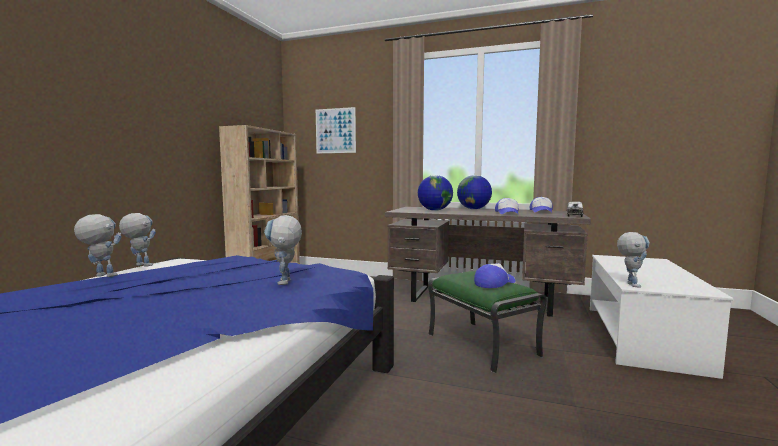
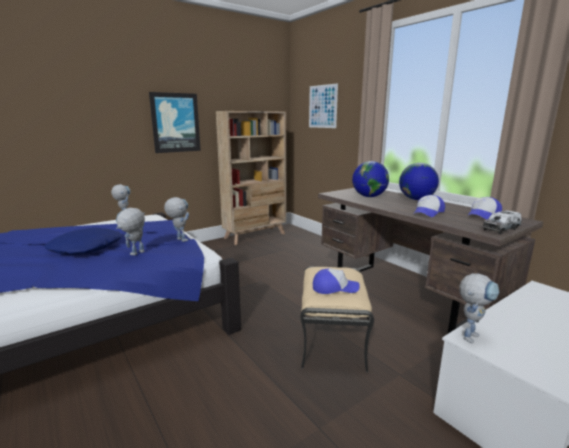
camera: 35 degrees right, 10 degrees up
toy robot [74,214,122,277] -> toy robot moved to [164,197,189,242]
green ottoman [428,271,547,373] -> beige ottoman [300,266,374,372]
none -> blue pillow [44,228,123,255]
none -> picture [149,92,201,153]

